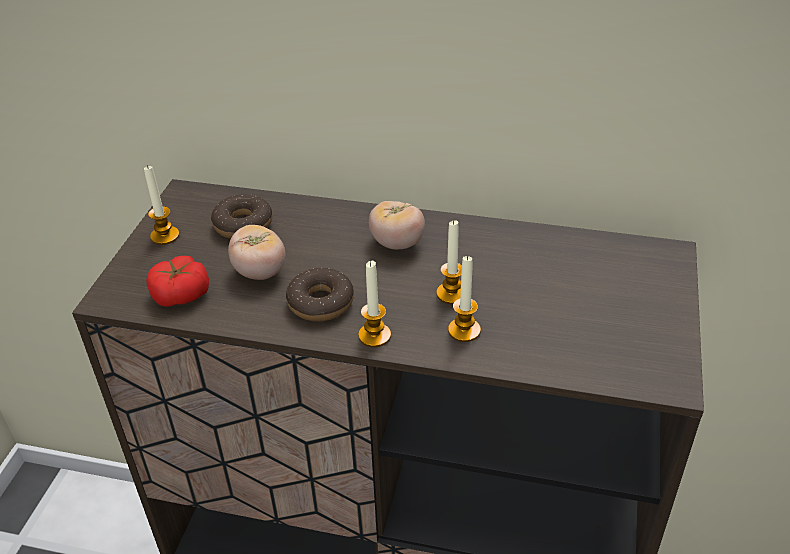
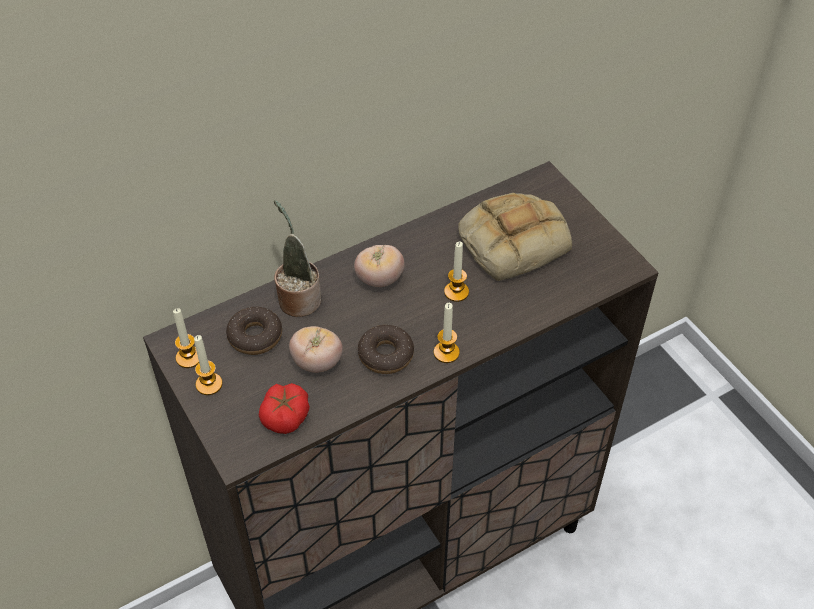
camera: 45 degrees left, 10 degrees up
candle [448,255,481,342] -> candle moved to [173,308,199,368]
none -> potted plant [274,200,321,317]
none -> bread [458,193,572,281]

